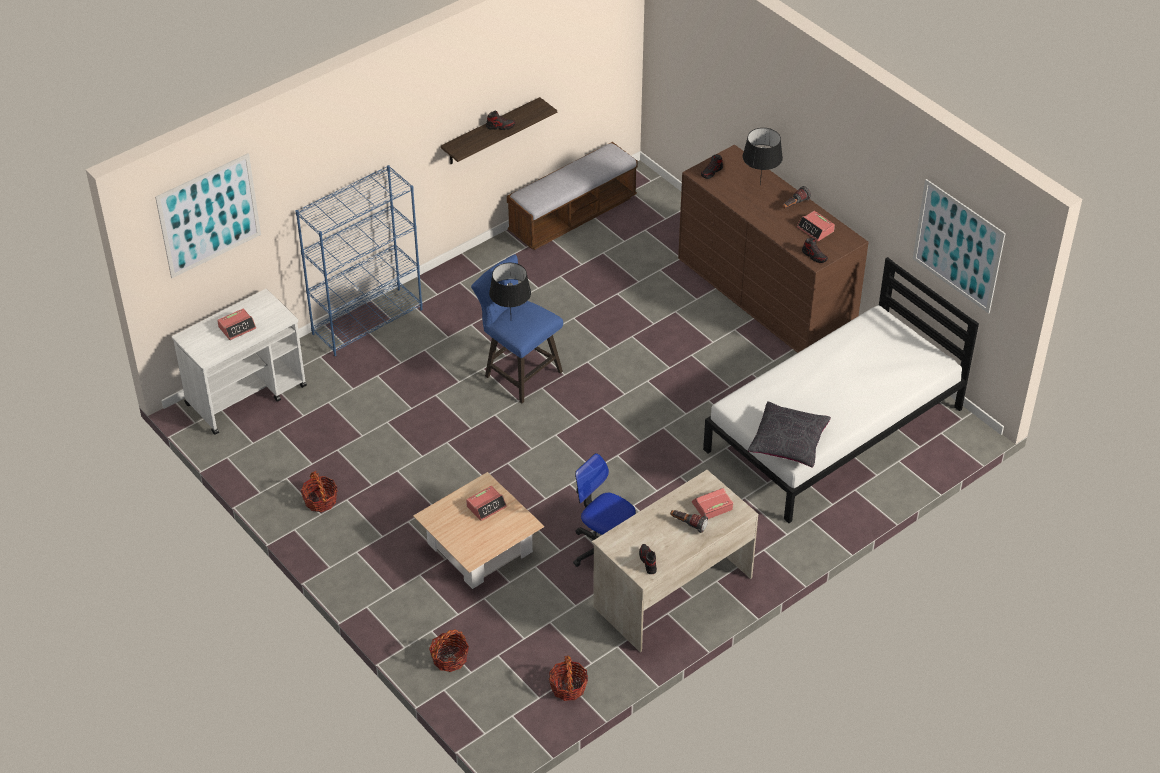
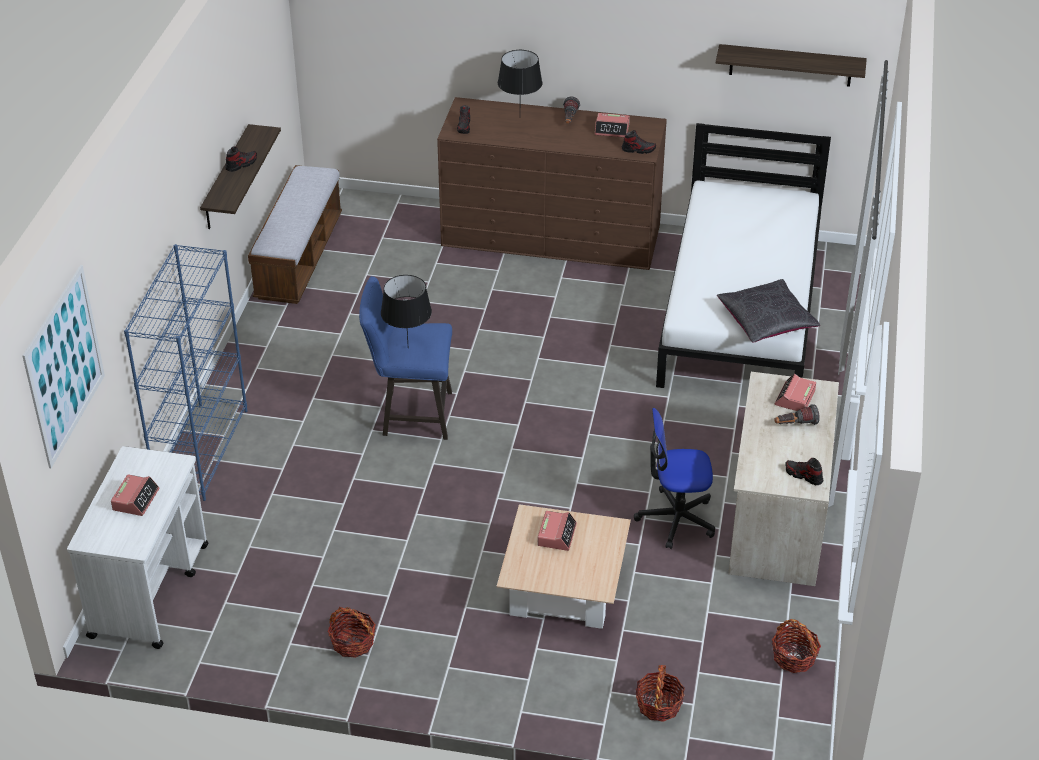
camera: 40 degrees left, 5 degrees down
picture [913,179,1006,314] -> shelf [716,44,867,87]

